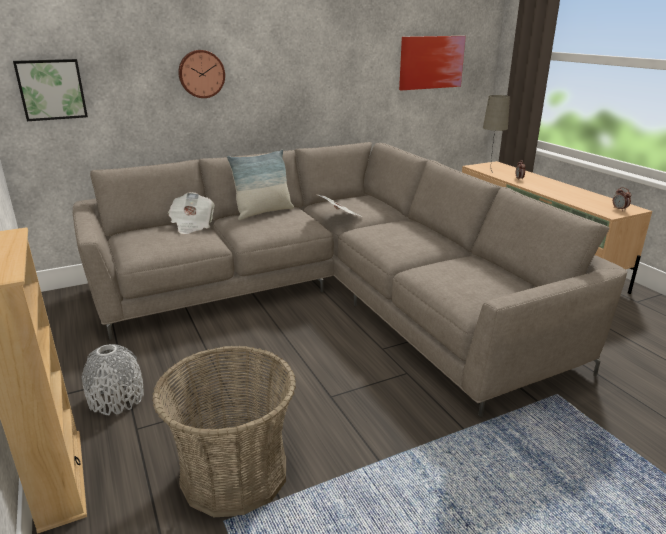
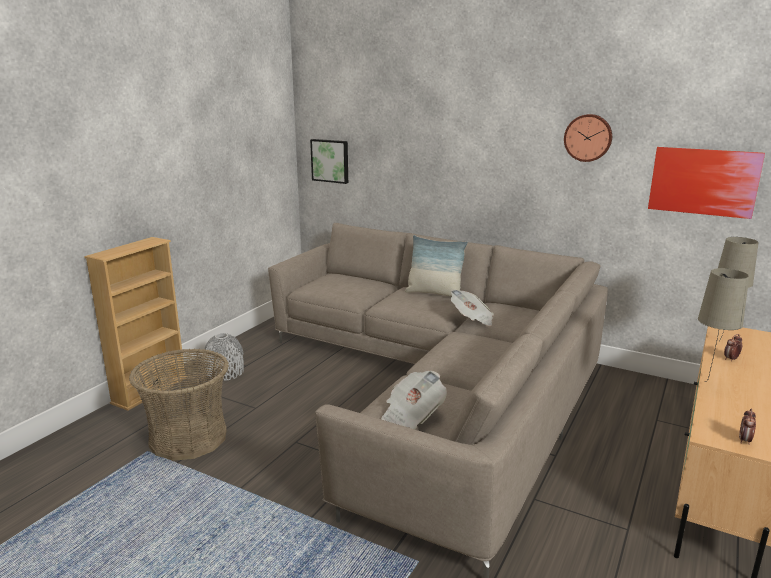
camera: 55 degrees right, 5 degrees down
newspaper [168,192,215,234] -> newspaper moved to [381,371,447,429]
wall clock [178,50,225,98] -> wall clock moved to [564,114,612,162]
none -> beige table lamp [698,268,749,382]

